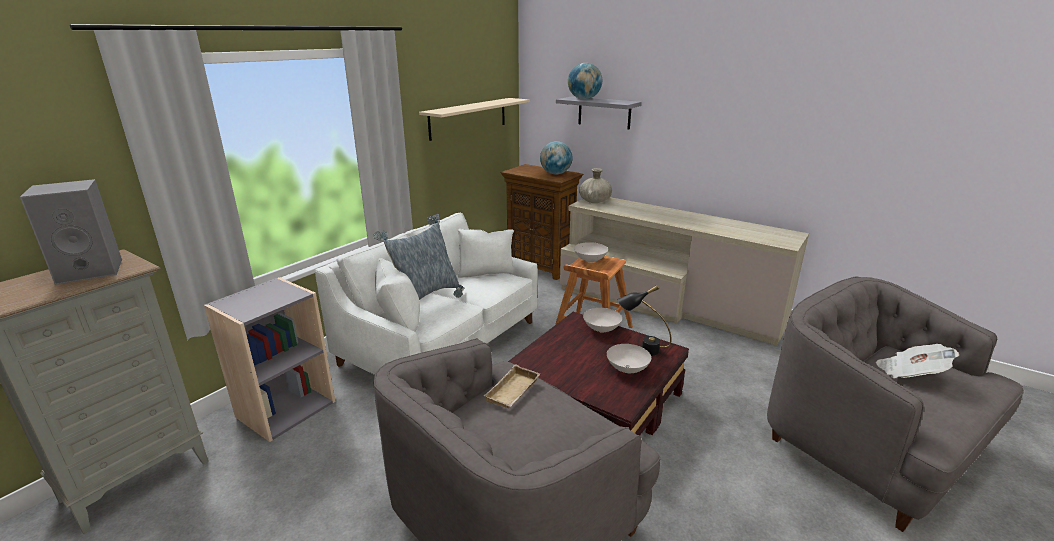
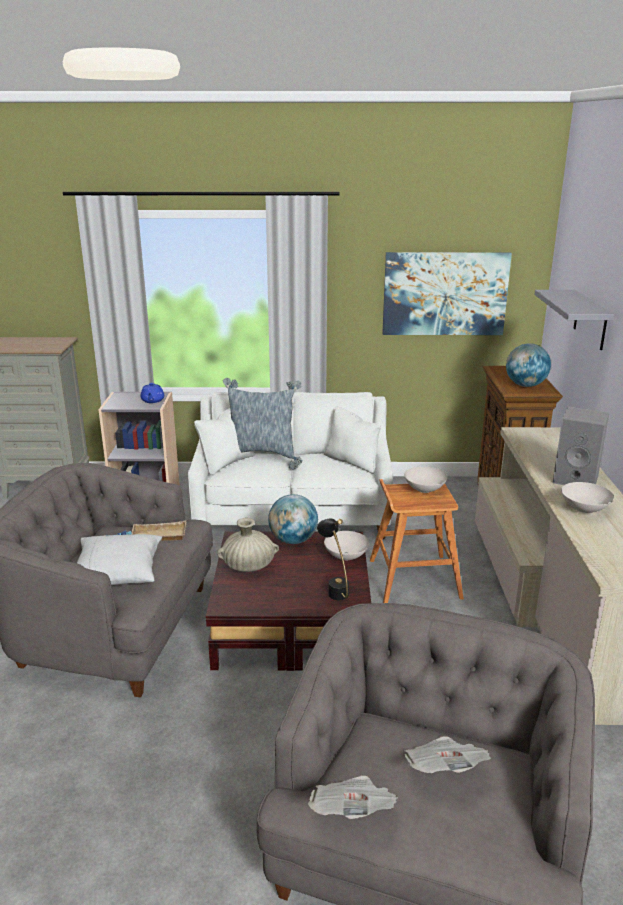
camera: 55 degrees right, 0 degrees up
grey speaker [20,179,122,285] -> grey speaker moved to [553,407,609,485]
beige shelf [419,98,530,141] -> picture [382,252,512,335]
globe [568,63,602,99] -> globe moved to [268,494,318,544]
beige vase [579,168,612,203] -> beige vase moved to [217,518,279,572]
white bowl [607,344,651,373] -> white bowl moved to [561,482,614,513]
none -> grey pillow [77,530,162,585]
none -> blue teapot [140,383,164,403]
none -> newspaper [308,776,398,819]

